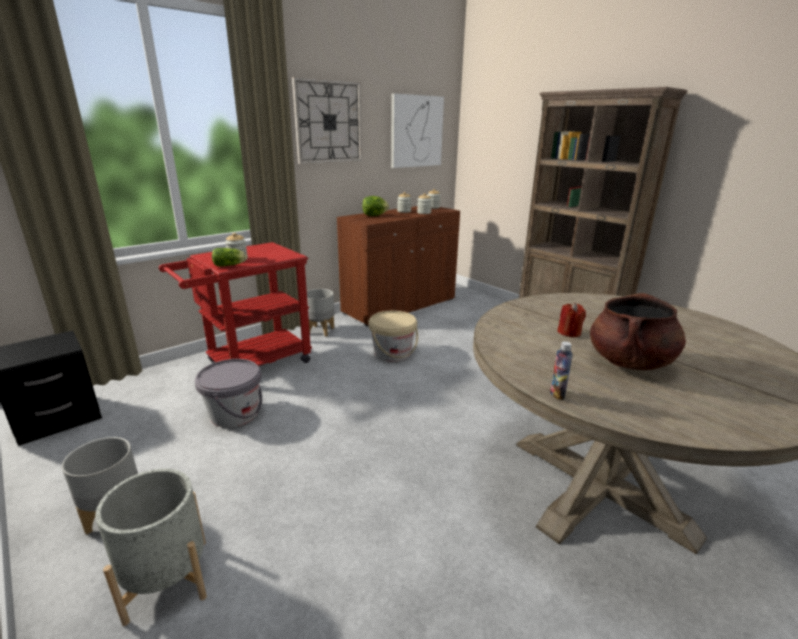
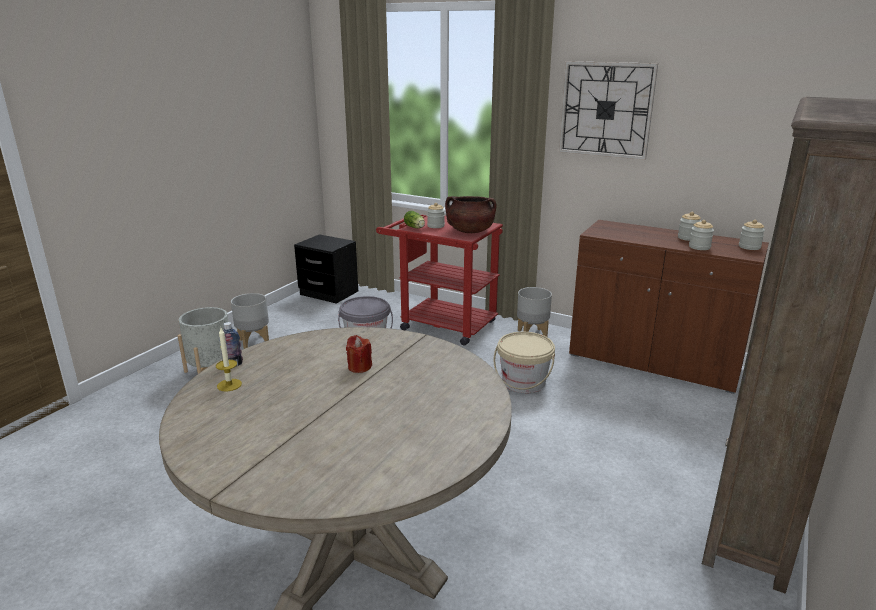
camera: 70 degrees right, 0 degrees up
lettuce [362,196,389,216] -> none
picture [391,93,444,168] -> none
brown cooking pot [590,293,686,370] -> brown cooking pot moved to [445,196,496,233]
none -> candle [216,328,242,391]

